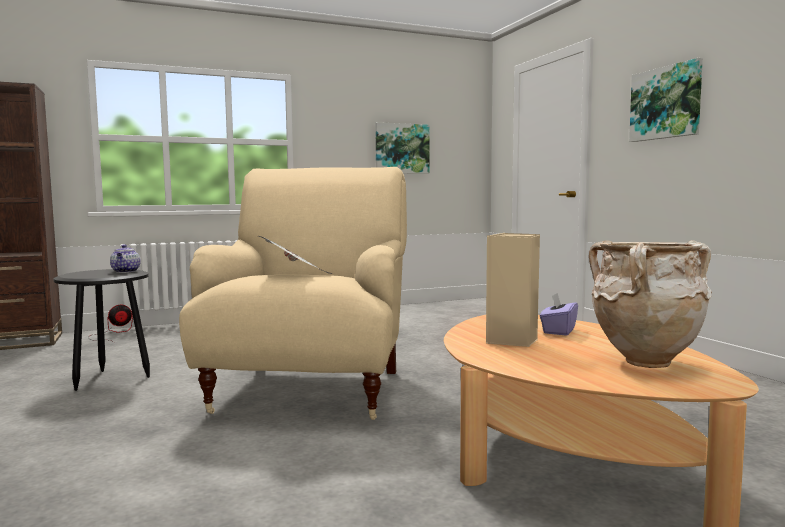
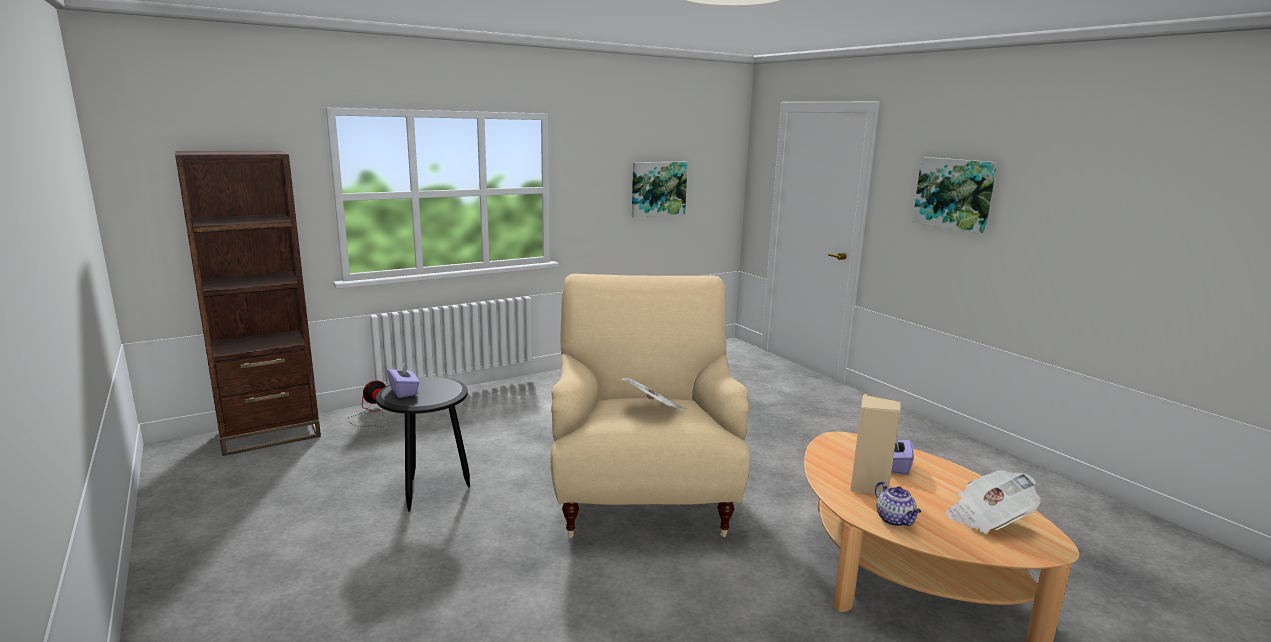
camera: 10 degrees left, 10 degrees up
teapot [110,245,141,273] -> teapot moved to [875,482,921,526]
beige vase [589,240,712,368] -> newspaper [945,470,1041,534]
none -> purple tissue box [387,363,419,398]

